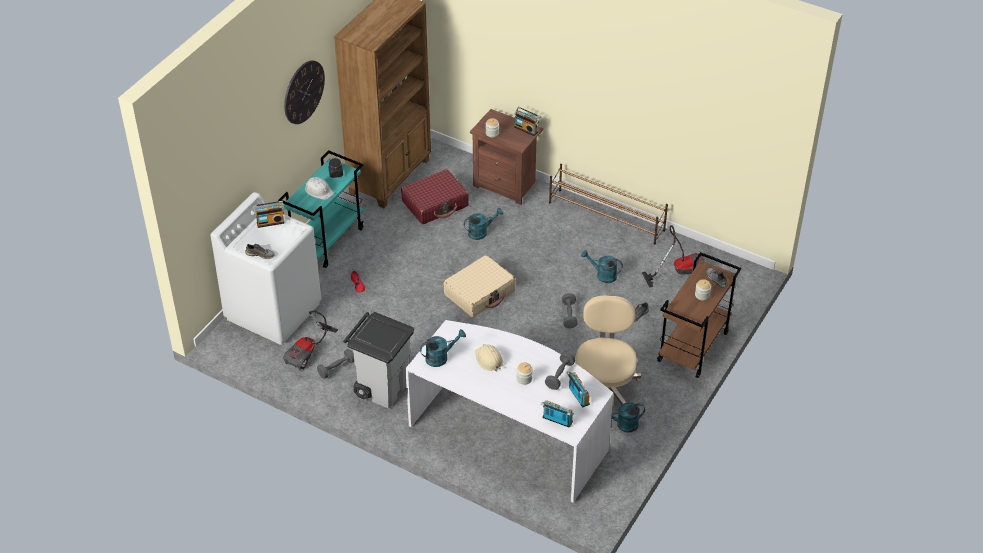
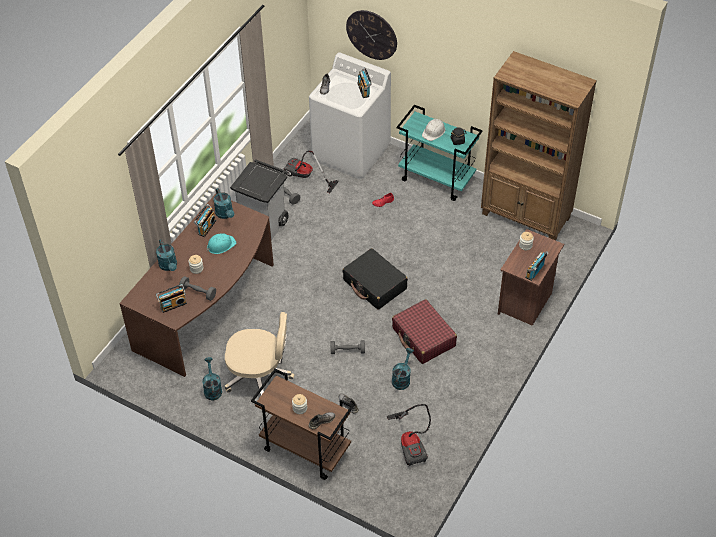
camera: 90 degrees right, 5 degrees up
wall clock [284,60,325,124] -> wall clock moved to [346,10,397,60]
red suitcase [401,169,469,224] -> red suitcase moved to [392,299,457,364]
white desk [405,320,614,502] -> brown desk [119,194,274,377]
beige suitcase [444,255,515,317] -> black suitcase [343,248,408,310]
turquoise watering can [464,208,503,240] -> turquoise watering can moved to [156,239,177,271]
beige hard hat [475,344,503,371] -> turquoise hard hat [207,233,236,254]
radio [541,400,574,428] -> radio moved to [194,204,216,237]
brown shoe rack [549,164,668,244] -> none

